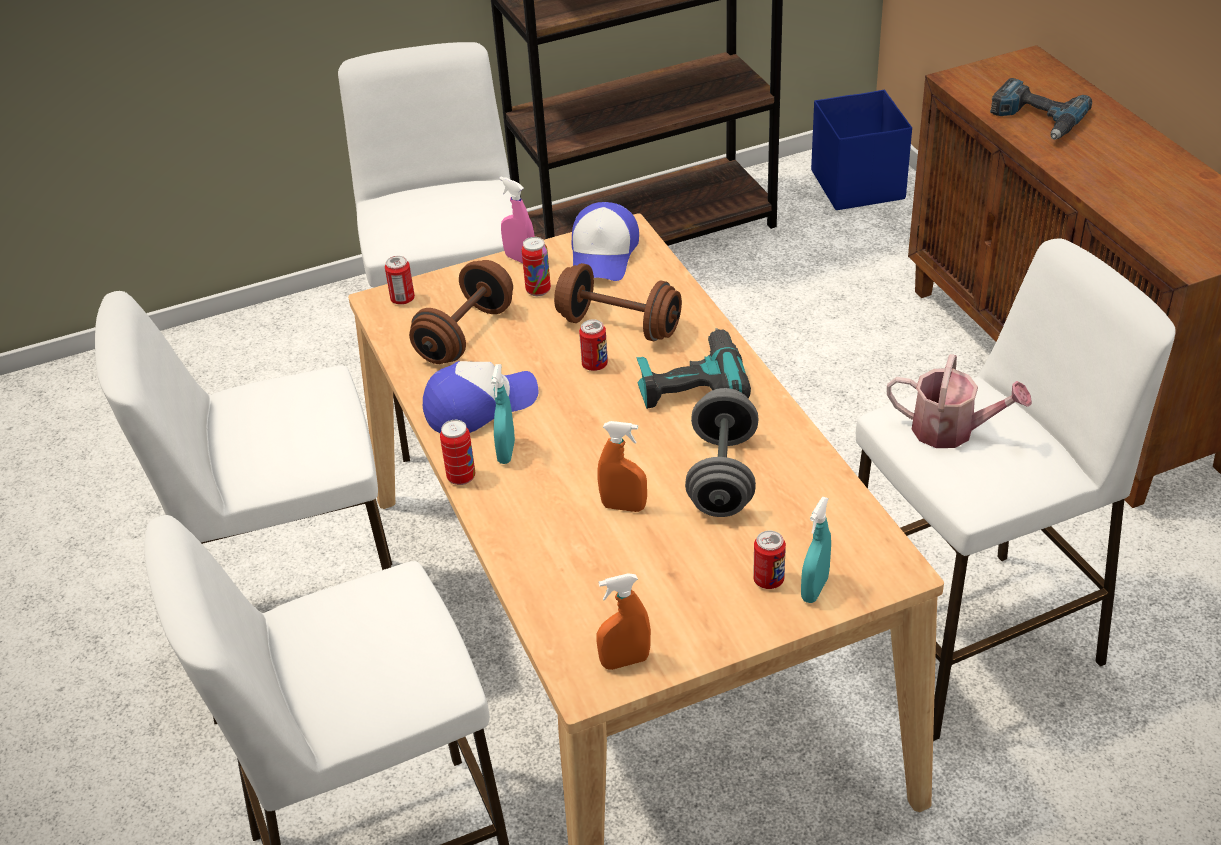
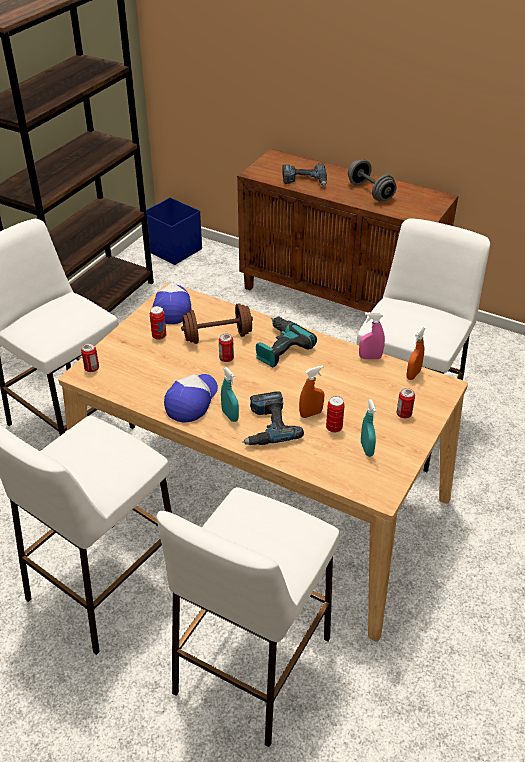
camera: 40 degrees left, 0 degrees up
brown dumbbell [409,260,513,364] -> none
can [440,420,475,485] -> can moved to [326,396,345,433]
pink spray bottle [499,177,535,263] -> pink spray bottle moved to [359,312,385,359]
cap [572,202,639,281] -> cap turned 150 degrees counterclockwise [153,282,191,324]
orange spray bottle [596,573,651,670] -> orange spray bottle moved to [407,327,425,380]
grey dumbbell [685,388,758,517] -> grey dumbbell moved to [348,159,397,201]
turquoise spray bottle [801,497,831,603] -> turquoise spray bottle moved to [361,399,377,457]
watering can [887,354,1032,448] -> none
none -> power drill [242,391,304,445]

